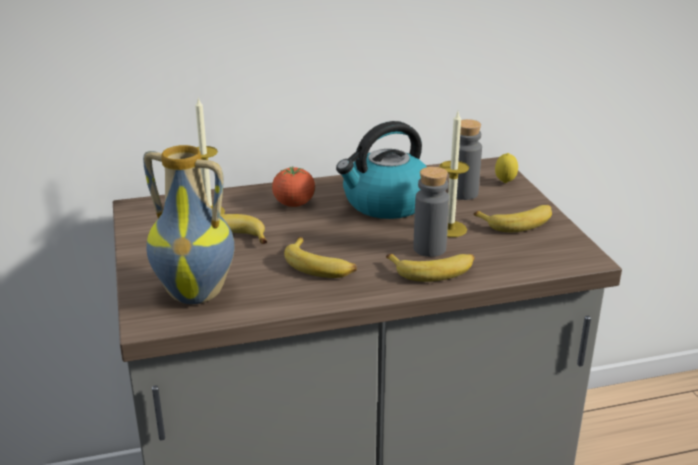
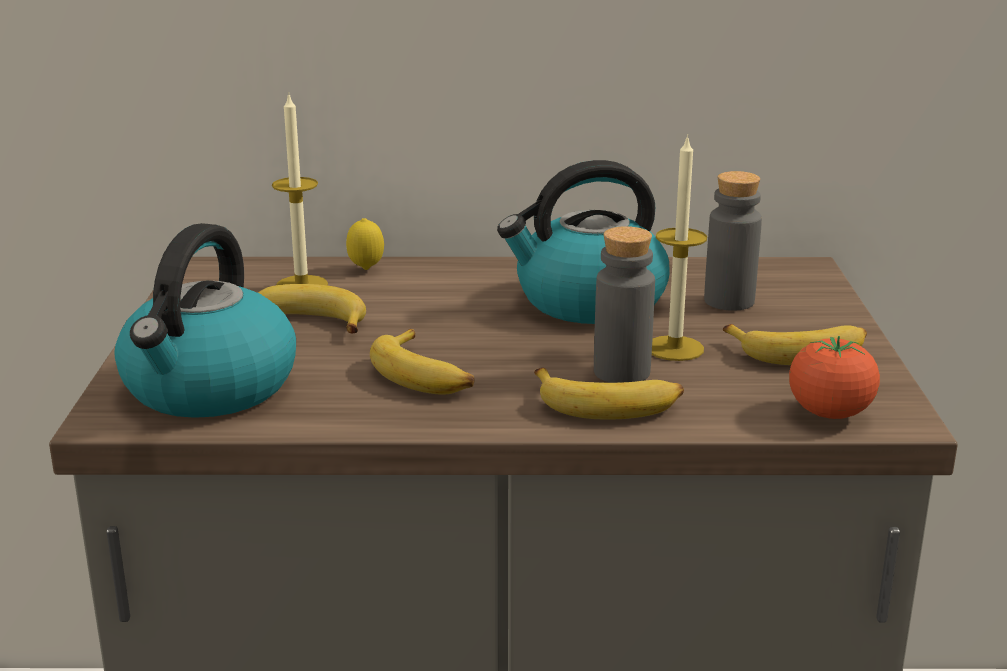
camera: 15 degrees right, 5 degrees down
vase [143,145,235,304] -> kettle [114,223,296,418]
tomato [272,167,315,207] -> tomato moved to [789,336,880,419]
lemon [495,153,518,183] -> lemon moved to [346,218,384,270]

